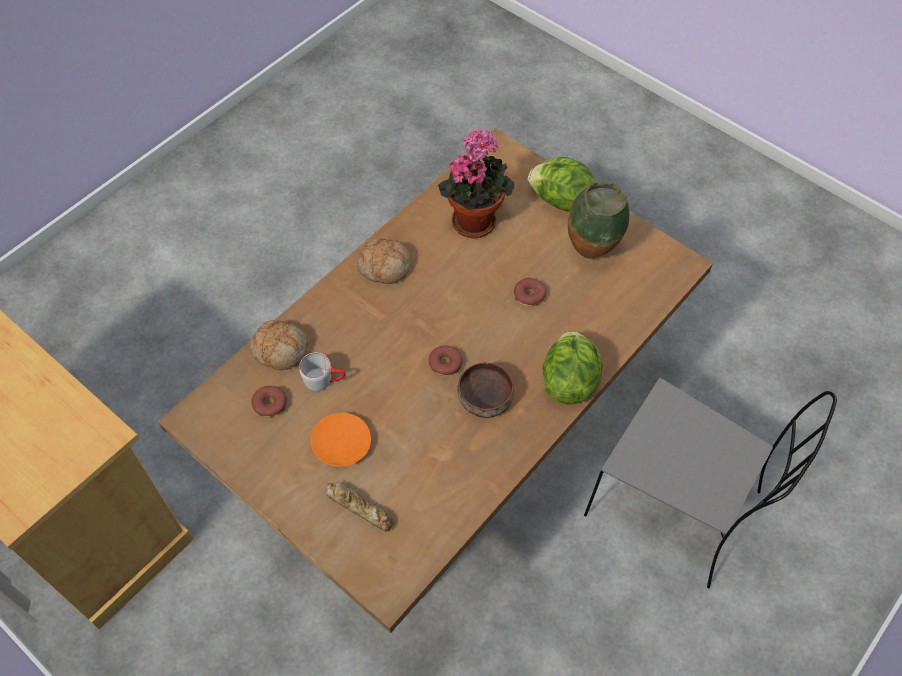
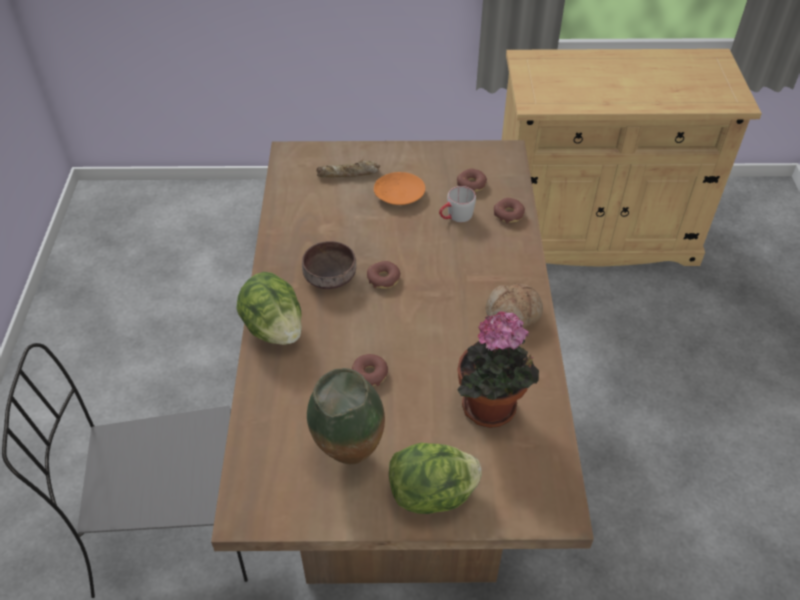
camera: 140 degrees right, 10 degrees down
bread [250,320,308,370] -> donut [494,198,525,224]

